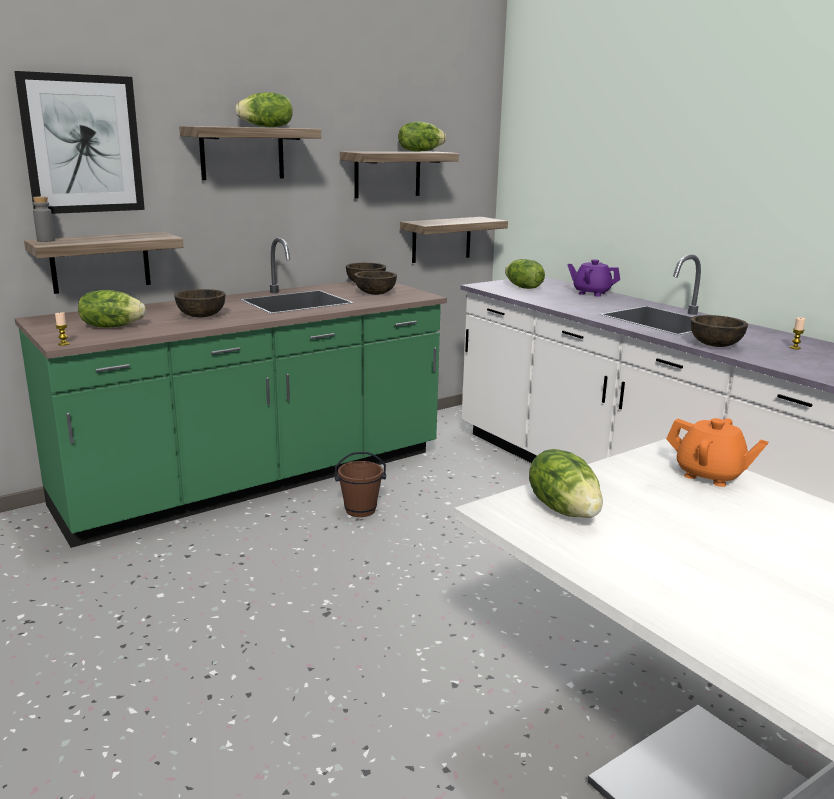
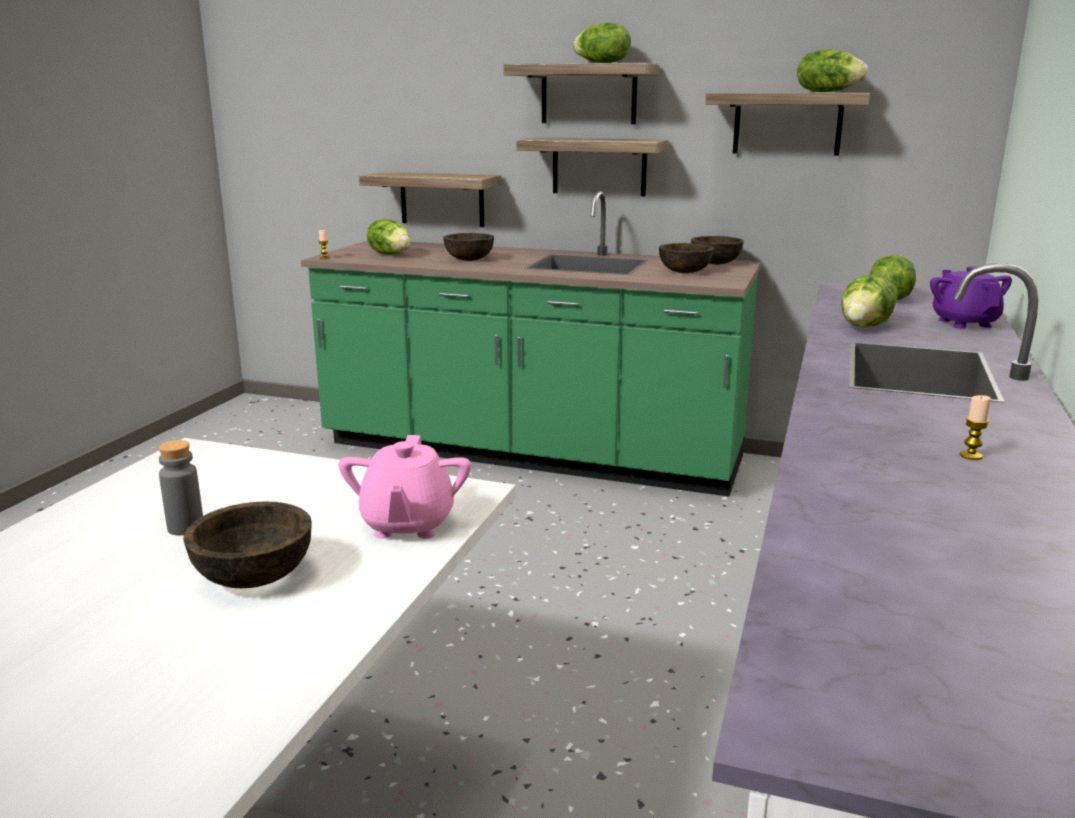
camera: 55 degrees right, 0 degrees up
picture [14,71,145,214] -> none
grey bottle [33,196,55,242] -> grey bottle moved to [158,440,203,536]
brown bucket [335,452,386,517] -> none
shelf [400,217,508,263] -> shelf moved to [516,137,668,196]
lettuce [529,449,603,518] -> lettuce moved to [841,275,898,327]
orange teapot [666,418,768,487] -> pink teapot [338,435,471,539]
brown bowl [691,315,748,347] -> brown bowl moved to [183,502,312,588]

